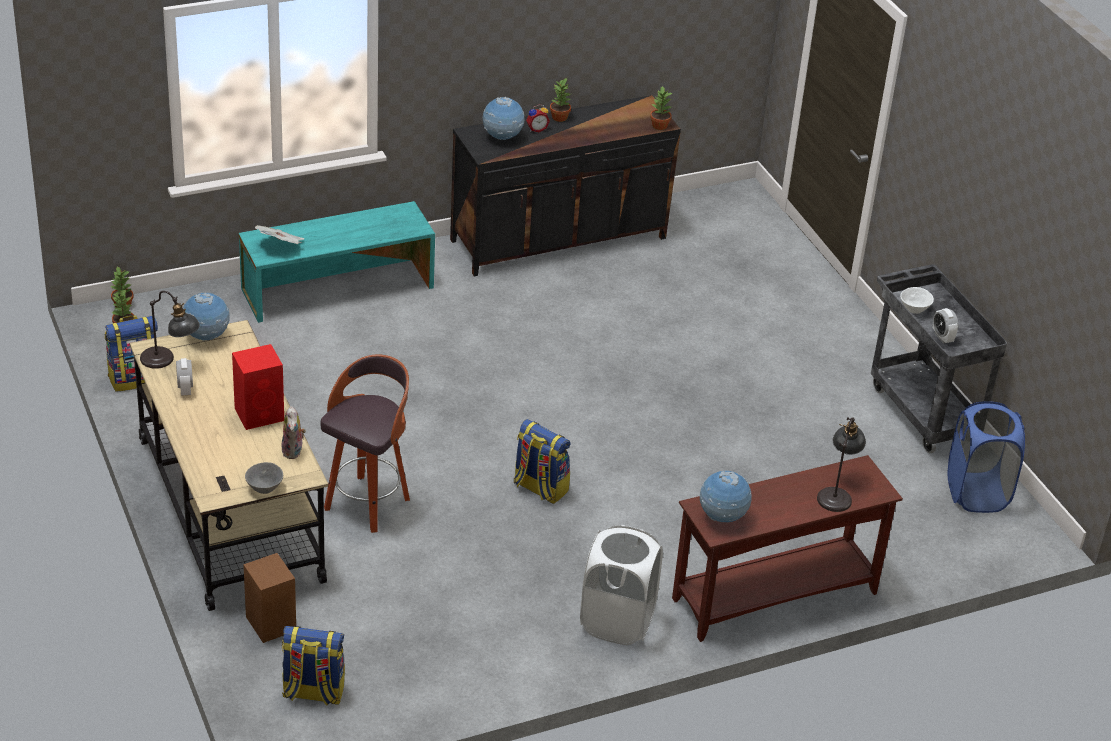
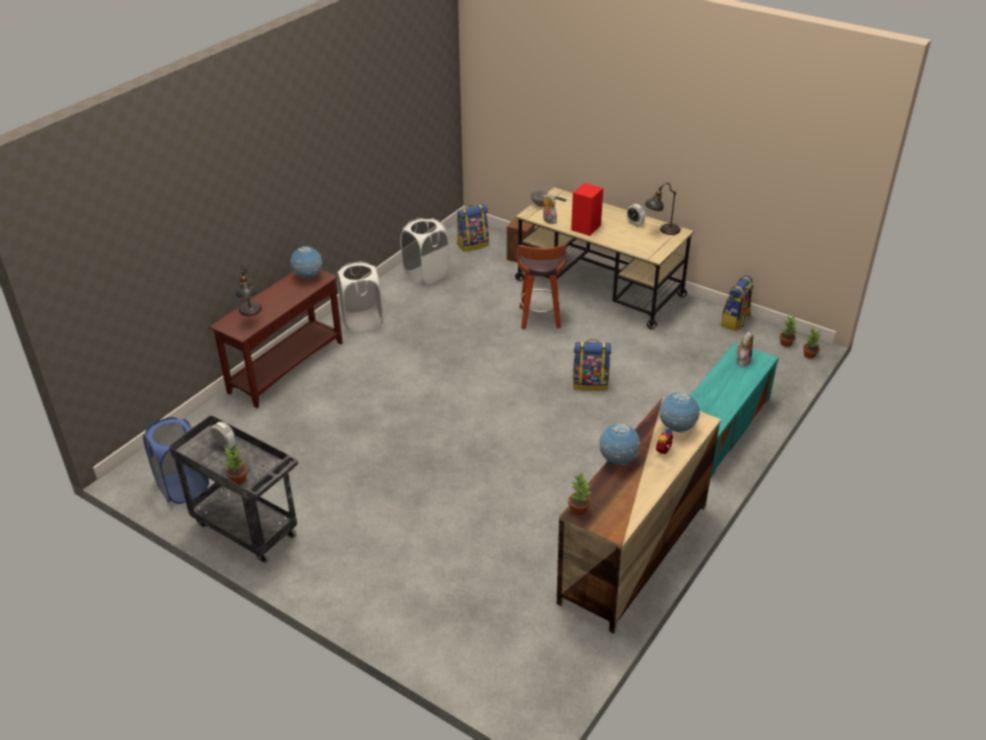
camera: 150 degrees right, 0 degrees up
globe [183,293,230,341] -> globe moved to [599,424,640,465]
newspaper [255,225,304,244] -> plush toy [737,332,753,367]
black cabinet [450,95,681,276] -> beige cabinet [557,397,721,634]
backpack [514,419,571,504] -> backpack moved to [573,339,611,391]
potted plant [550,78,571,122] -> potted plant moved to [225,446,248,484]
white bowl [900,287,934,314] -> none
none -> white laundry basket [400,218,450,285]

